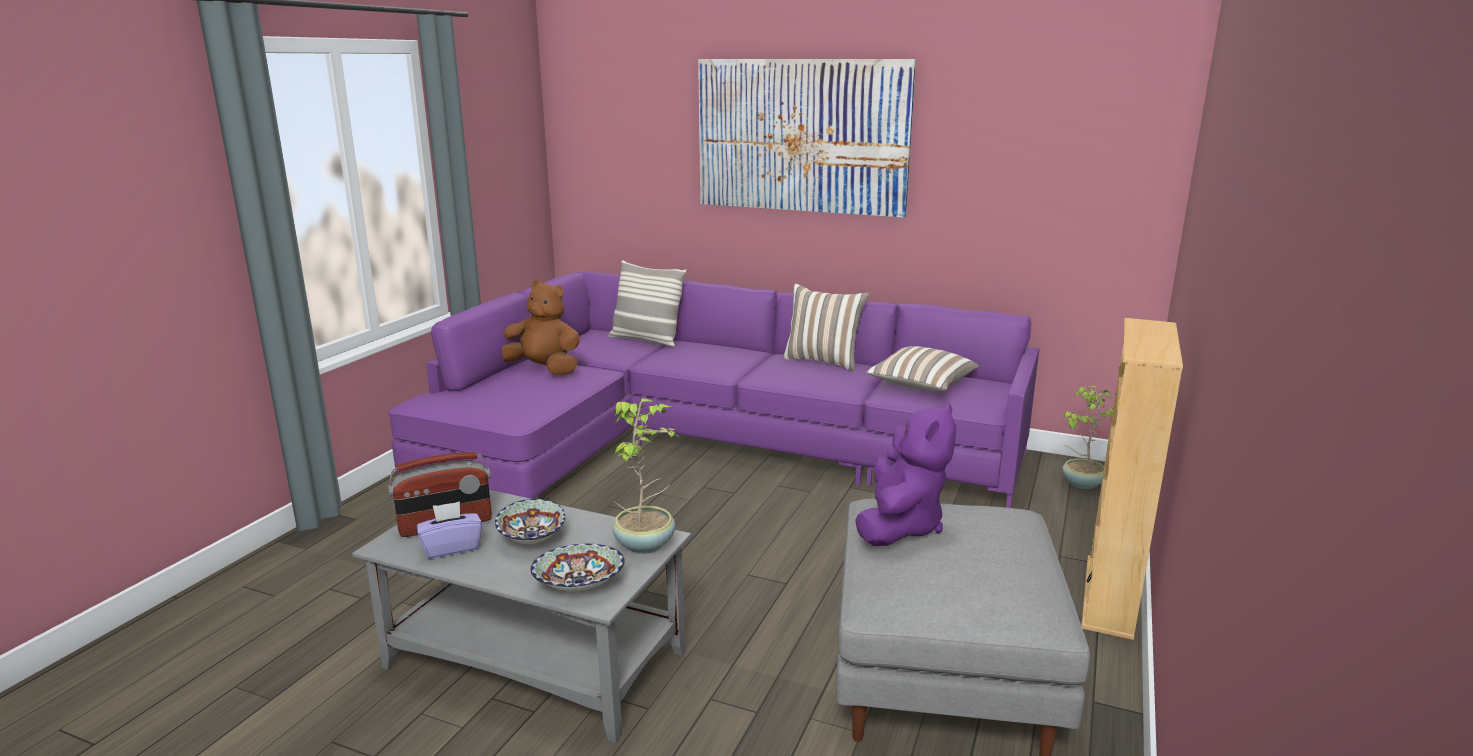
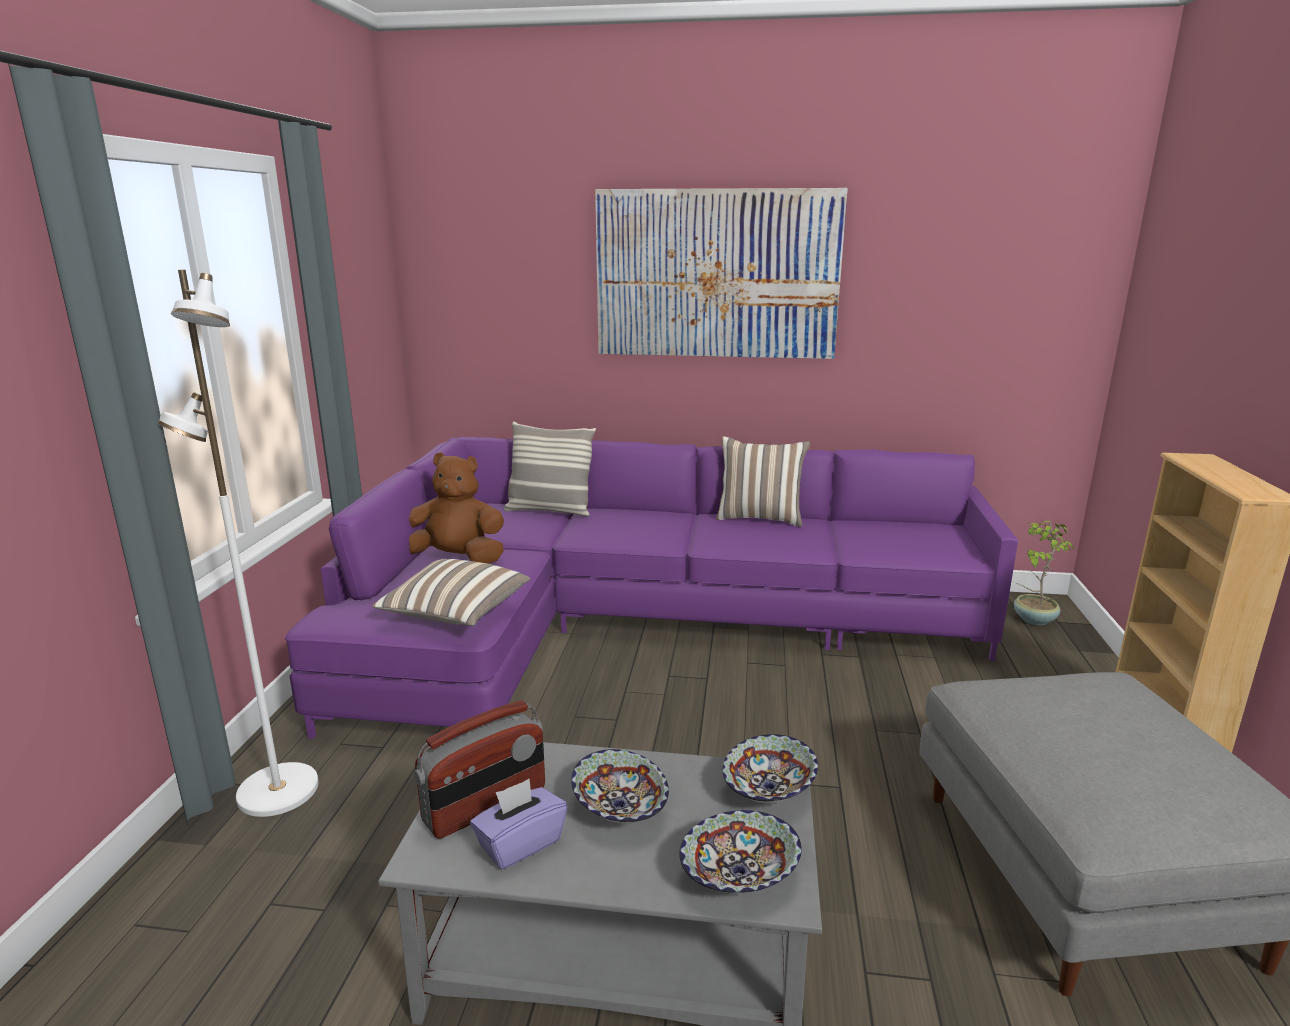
camera: 15 degrees left, 0 degrees up
potted plant [612,398,680,554] -> bowl [722,734,818,803]
purple plush toy [855,403,956,546] -> none
pillow [866,346,979,391] -> pillow moved to [372,559,530,626]
none -> white floor lamp [157,270,319,817]

